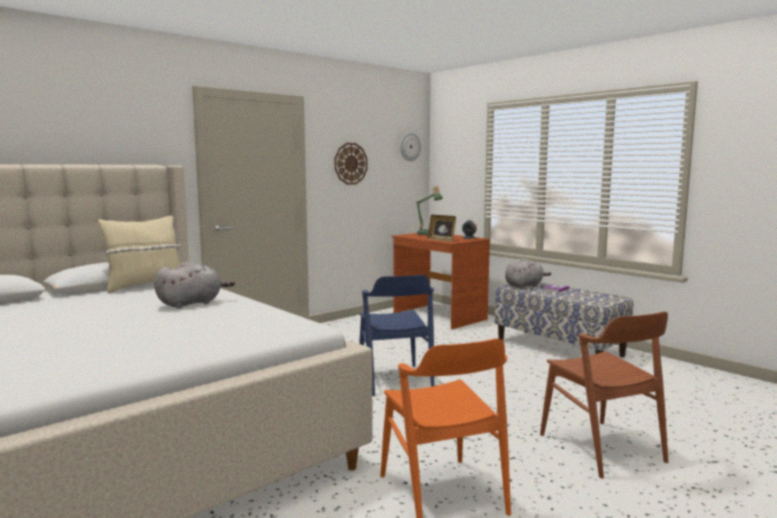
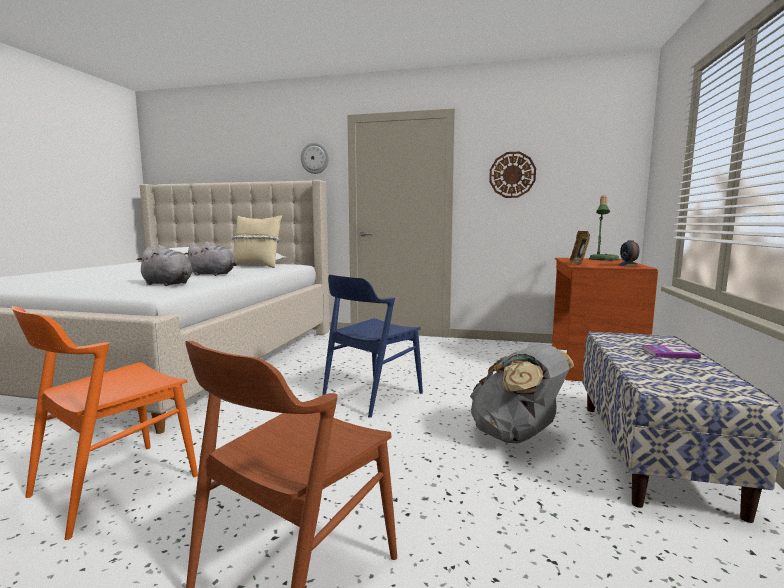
camera: 55 degrees right, 0 degrees up
wall clock [400,133,421,161] -> wall clock moved to [301,142,329,174]
grey plush toy [505,258,551,288] -> grey plush toy moved to [136,245,193,286]
none -> grey backpack [470,344,574,444]

